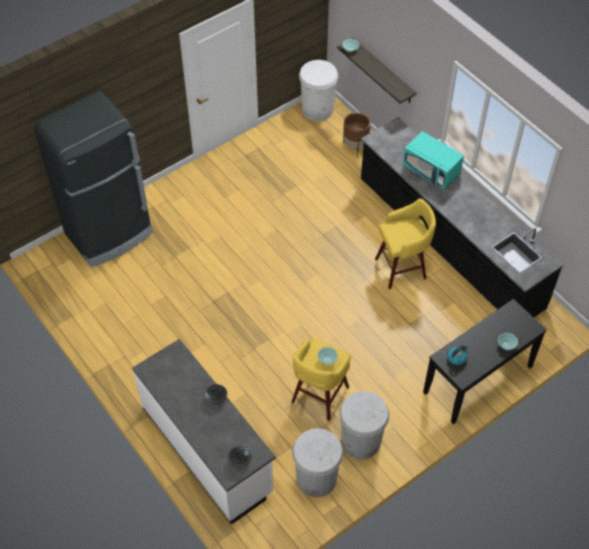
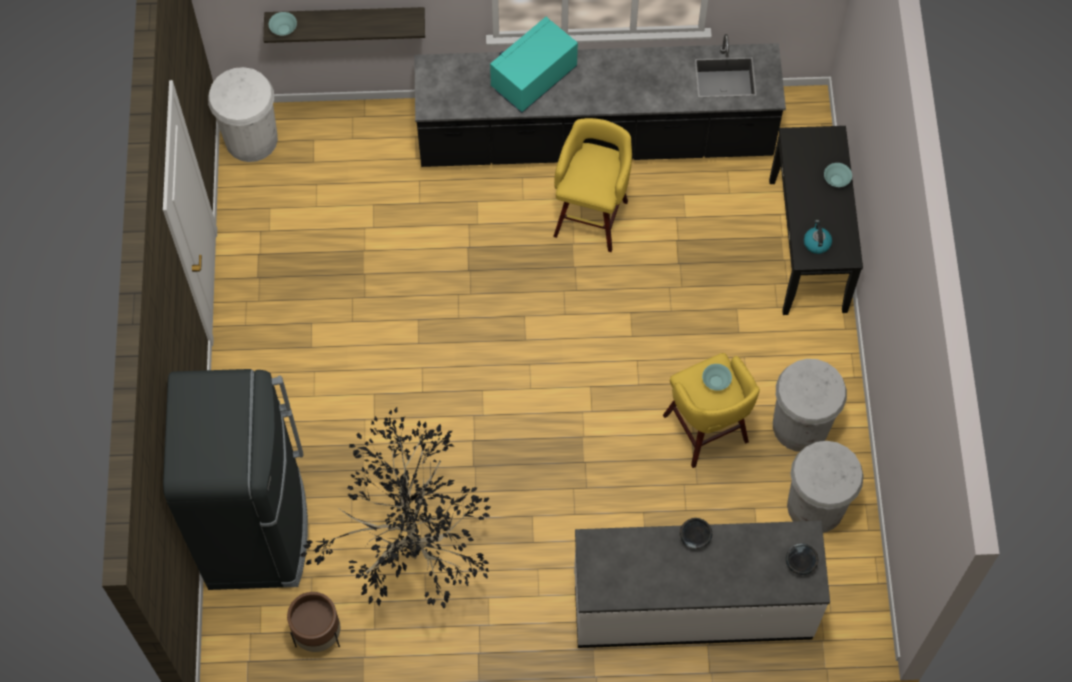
camera: 55 degrees left, 10 degrees up
brown planter [343,113,371,157] -> brown planter moved to [287,592,340,652]
turquoise microwave [403,131,464,190] -> turquoise microwave turned 150 degrees clockwise [490,17,578,113]
none -> potted plant [300,407,491,608]

